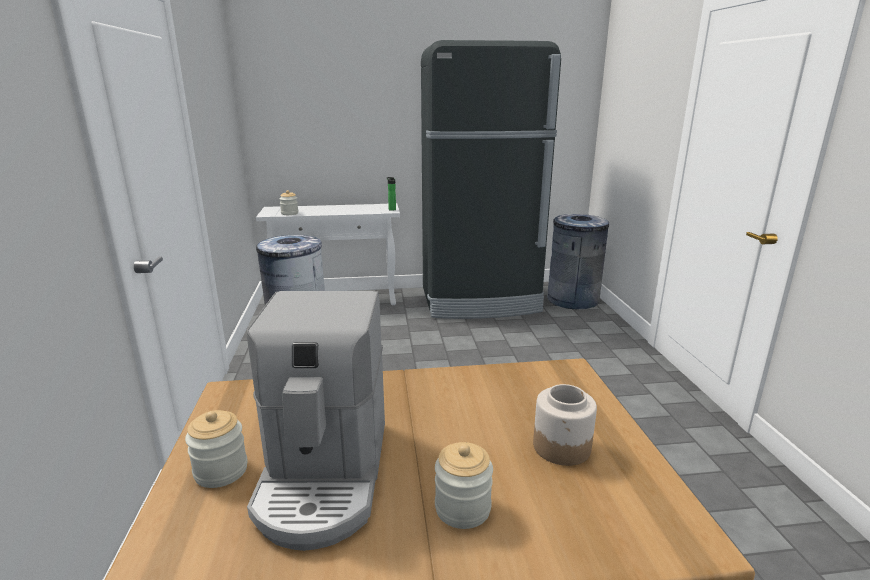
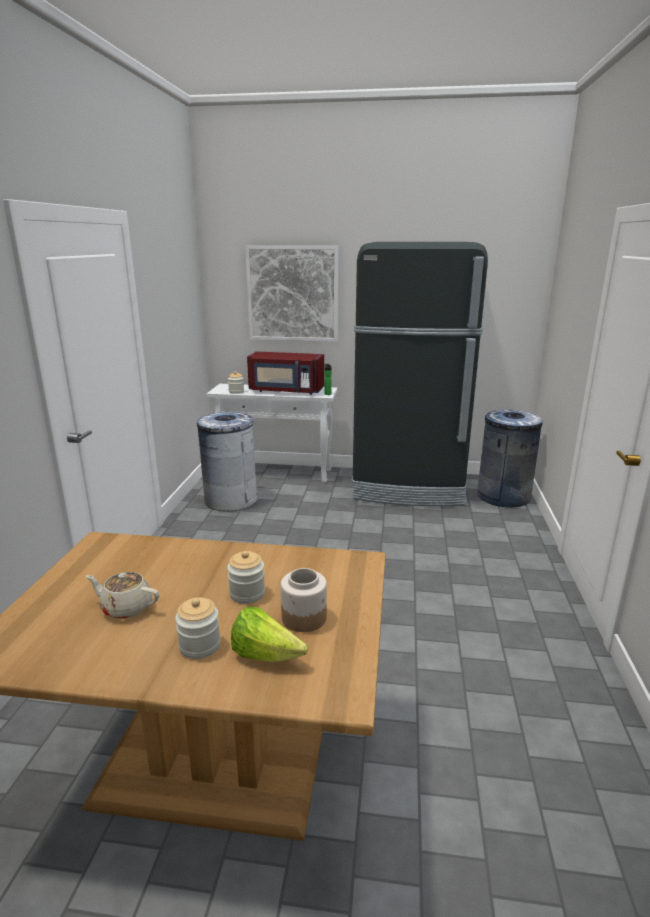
camera: 15 degrees right, 0 degrees up
jar [185,410,248,488] -> jar moved to [227,551,265,604]
coffee machine [247,291,385,551] -> beige teapot [86,572,159,619]
none -> lettuce [231,607,308,662]
none -> picture [245,246,338,342]
none -> red microwave [247,351,324,395]

